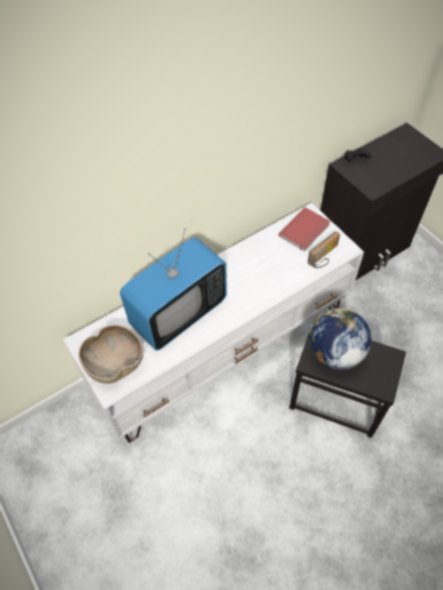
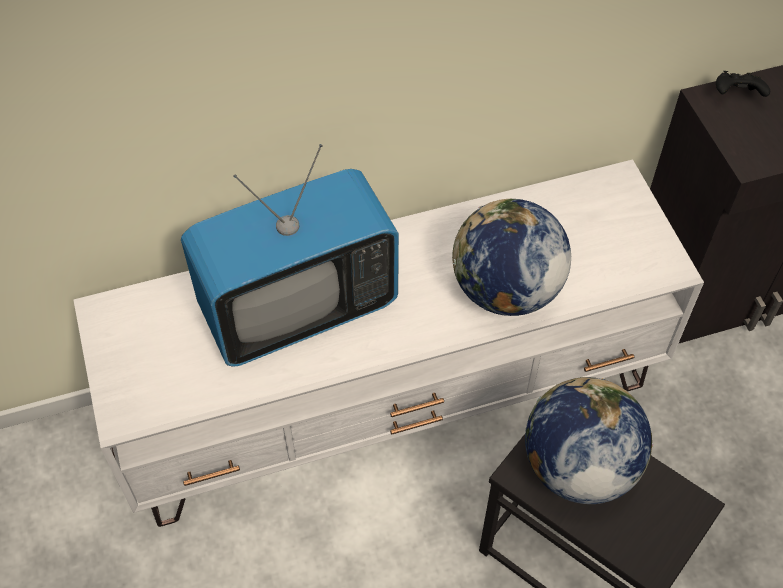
camera: 15 degrees right, 0 degrees up
brown bowl [79,325,143,384] -> none
red book [279,207,331,251] -> none
radio [308,231,340,268] -> none
none -> globe [452,199,571,316]

